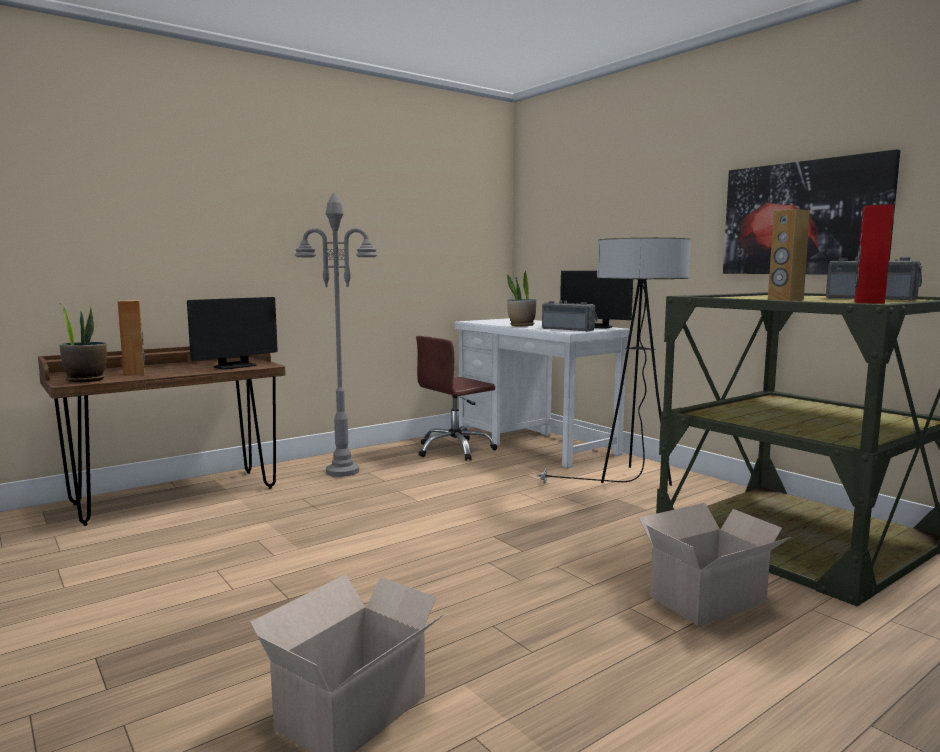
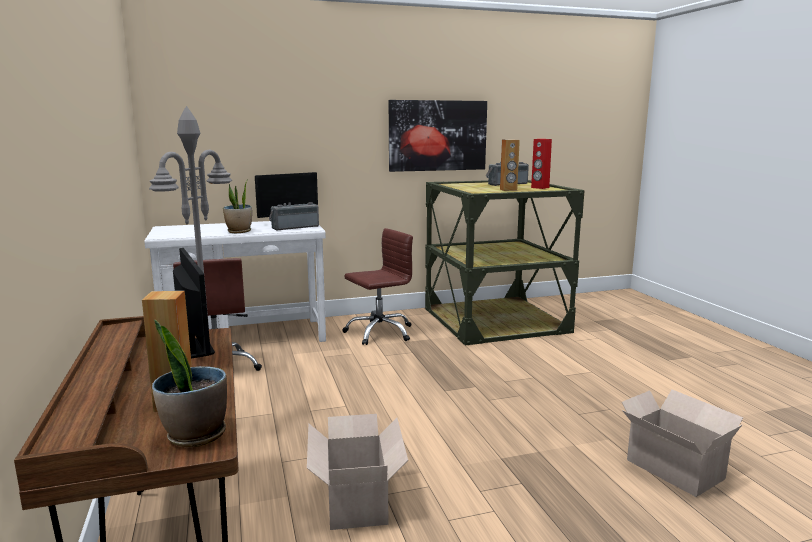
camera: 70 degrees left, 5 degrees up
floor lamp [537,238,691,486] -> brown office chair [342,228,413,345]
cardboard box [639,503,791,626] -> cardboard box moved to [307,414,408,530]

